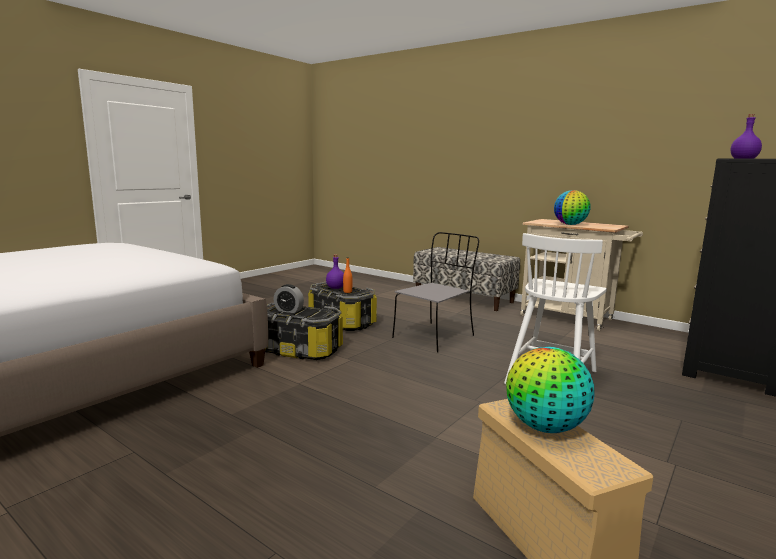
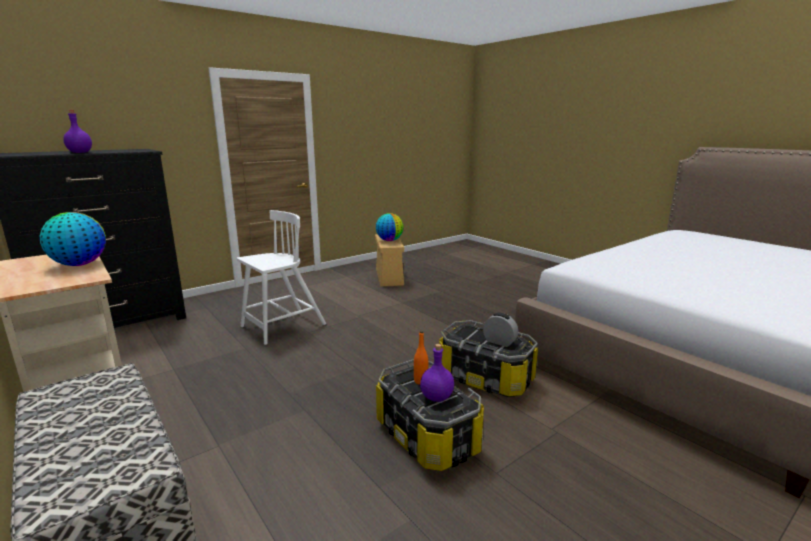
camera: 165 degrees left, 5 degrees up
grey chair [392,232,479,353] -> none

